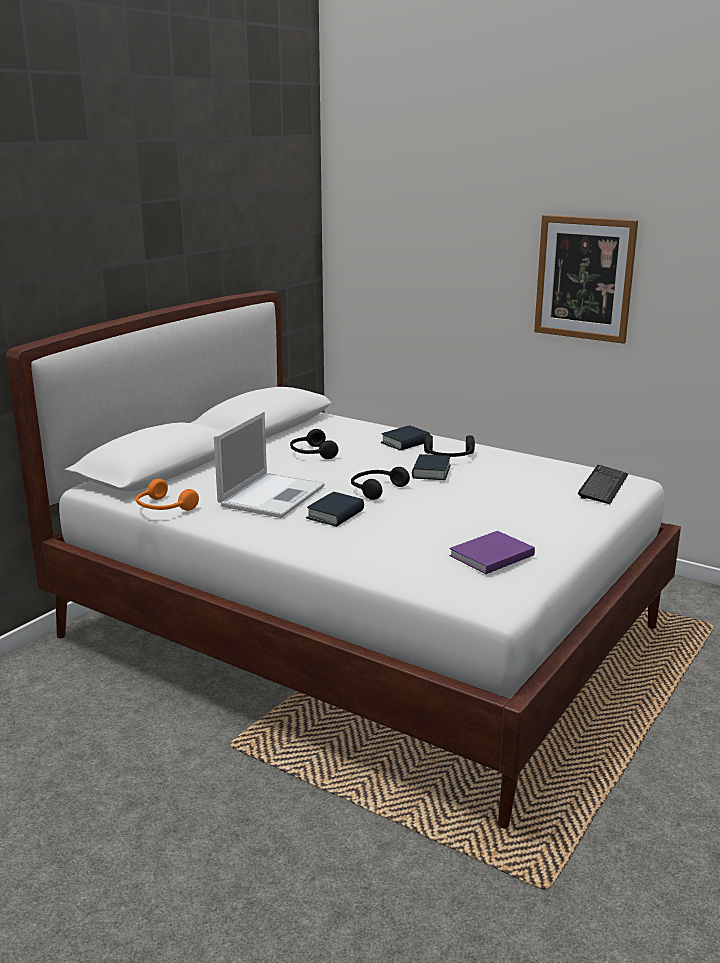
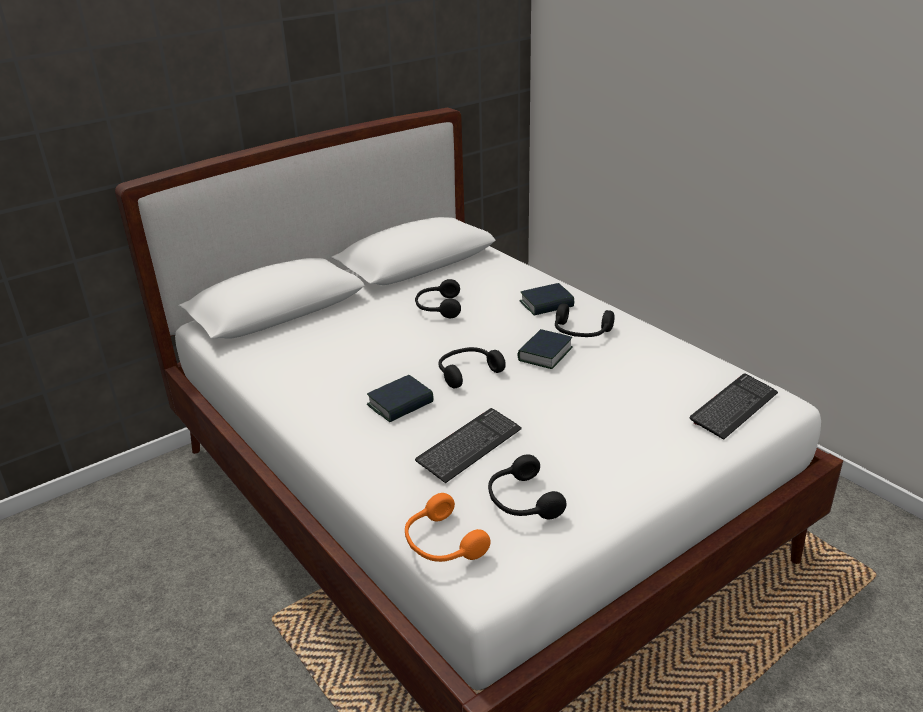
camera: 20 degrees right, 10 degrees up
orange headphones [136,479,199,511] -> orange headphones moved to [405,493,491,562]
laptop [214,411,325,518] -> none
purple book [449,531,535,574] -> black headphones [488,454,566,519]
picture [534,215,638,344] -> none
none -> keyboard [415,408,522,483]

